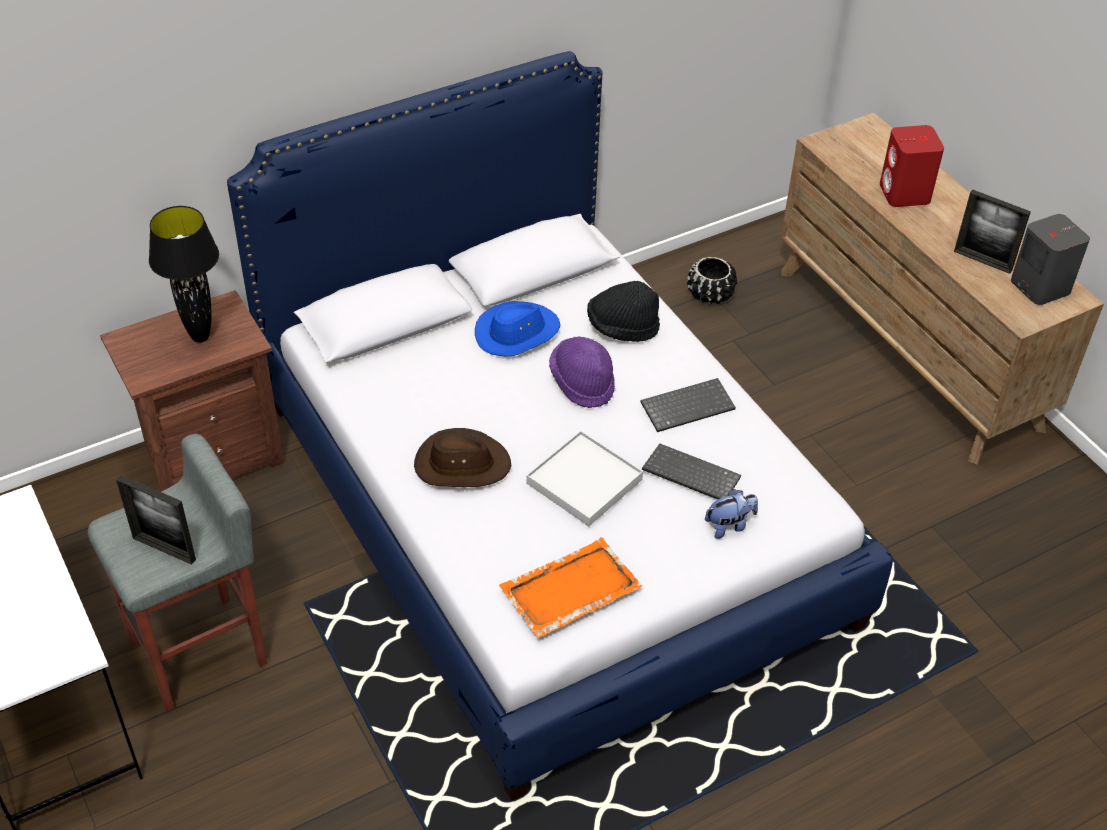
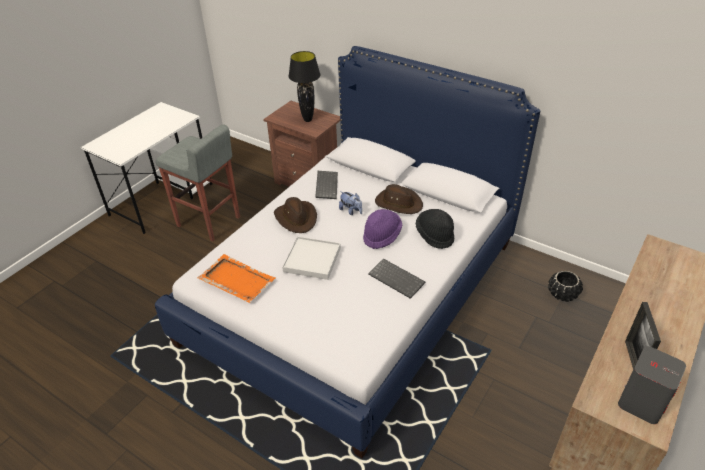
camera: 65 degrees right, 5 degrees down
picture frame [116,475,196,565] -> none
blue hat [475,301,560,356] -> brown hat [375,184,423,214]
keyboard [642,443,741,500] -> keyboard moved to [315,171,338,199]
plush toy [705,489,758,539] -> plush toy moved to [339,191,362,215]
red speaker [880,125,944,207] -> none

